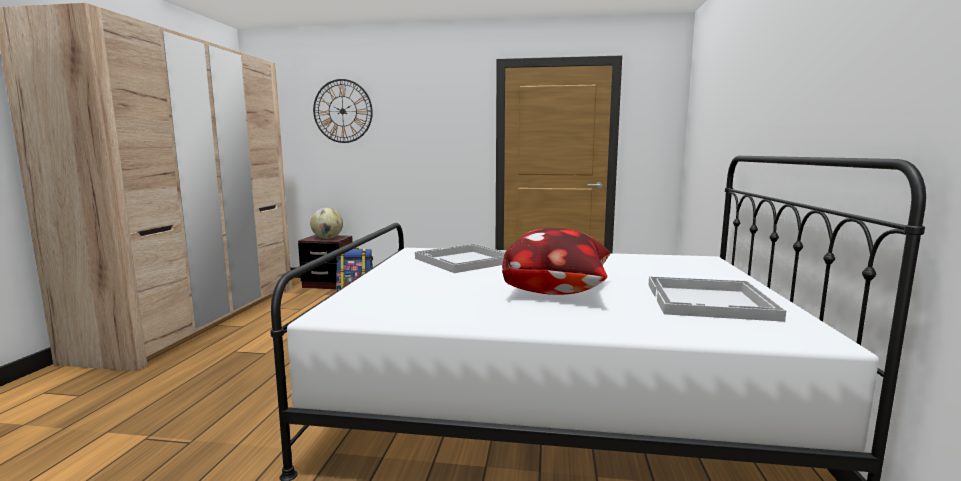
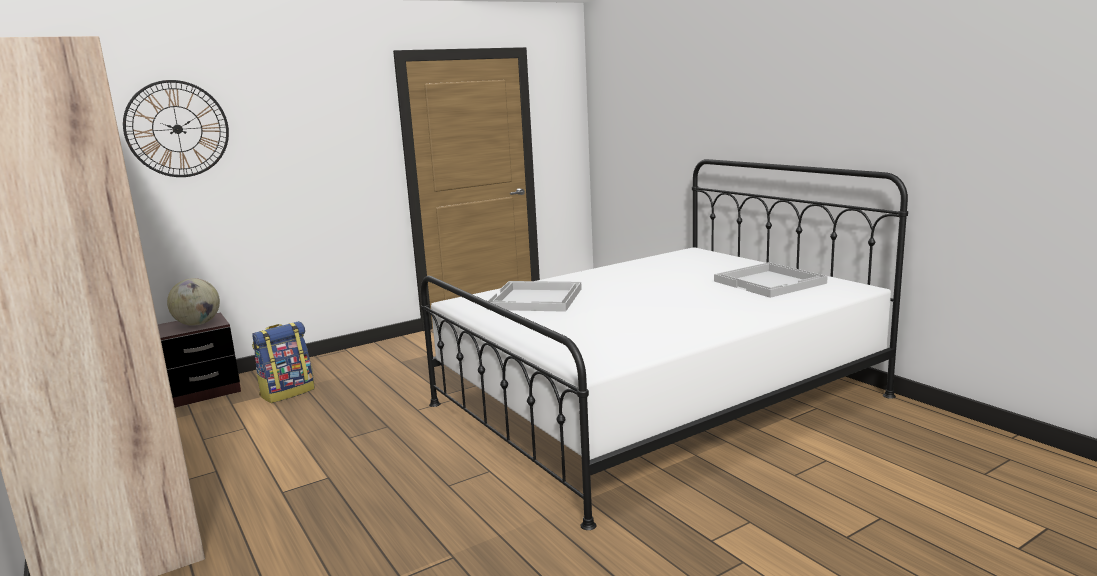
camera: 40 degrees left, 5 degrees up
pillow [502,228,610,295] -> none

